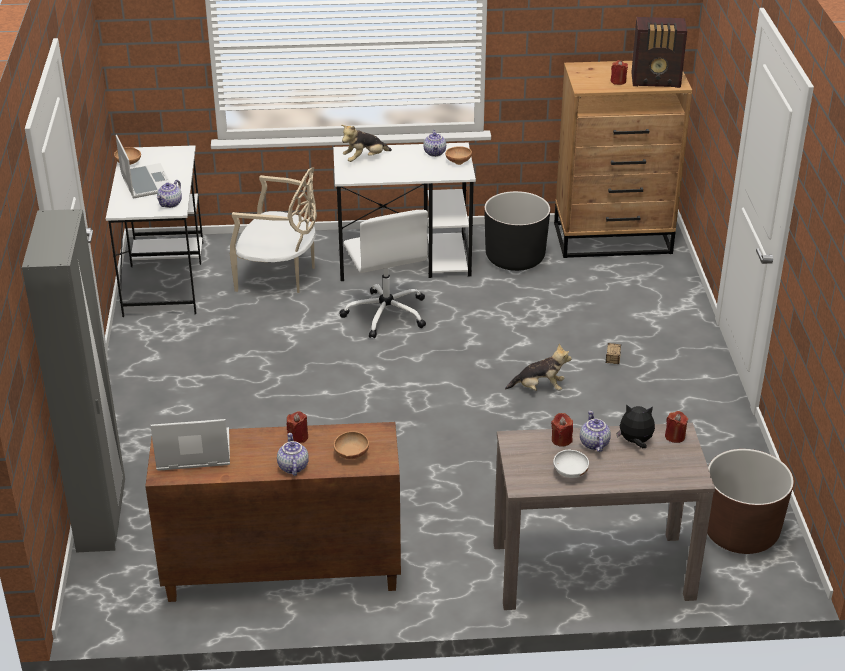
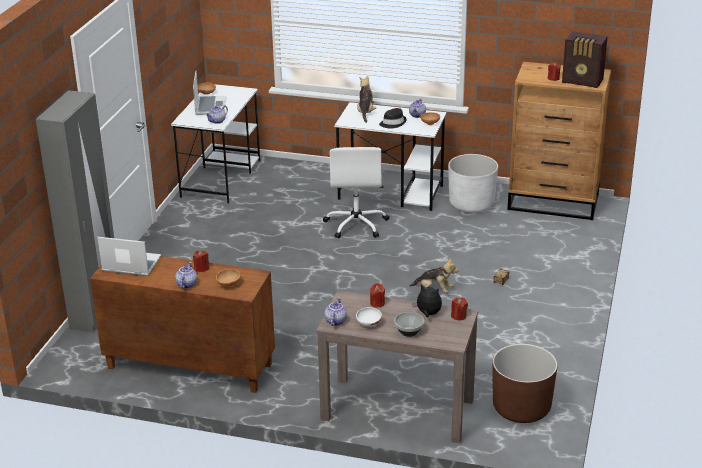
camera: 20 degrees right, 5 degrees down
beige chair [230,167,317,293] -> none
plush toy [342,125,392,162] -> plush toy turned 105 degrees clockwise [357,75,377,123]
black planter [484,191,550,271] -> white planter [448,154,498,213]
teapot [580,411,611,452] -> teapot moved to [324,297,347,326]
none -> black hat [379,108,406,128]
none -> bowl [394,312,424,337]

